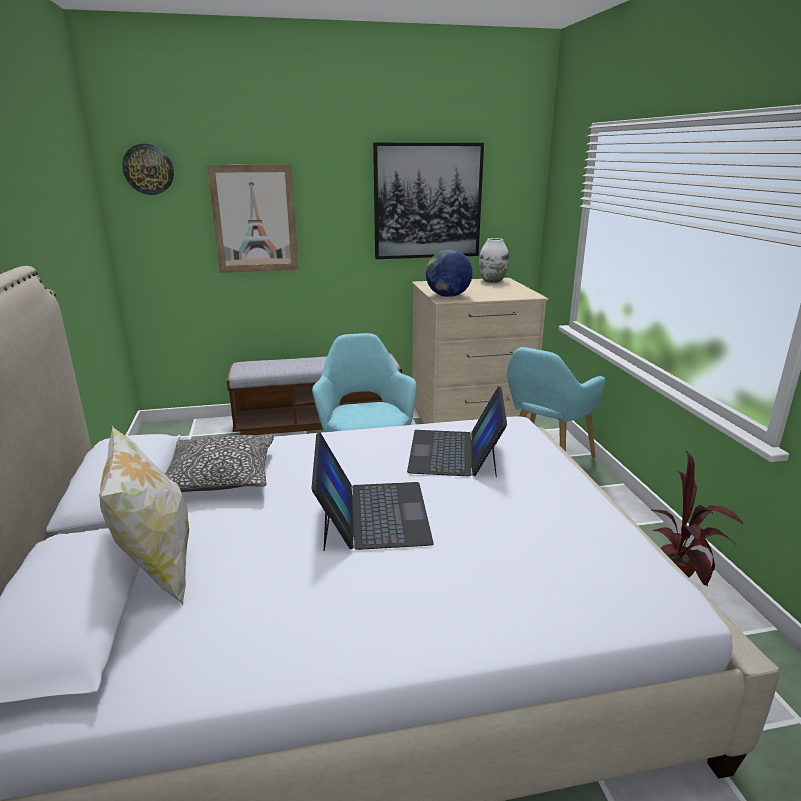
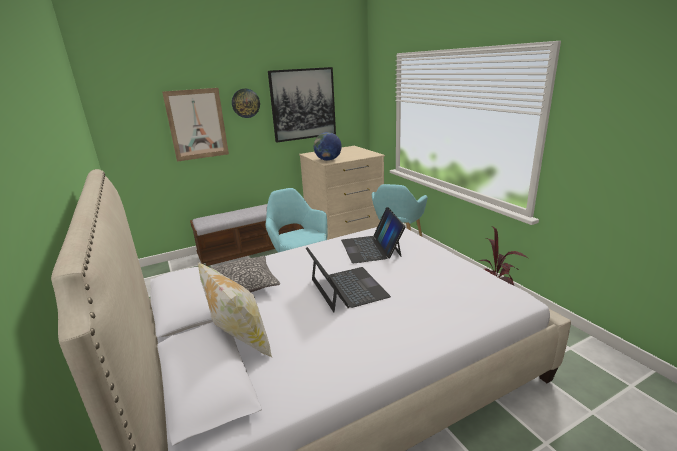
camera: 15 degrees left, 0 degrees up
wall clock [122,144,174,195] -> wall clock moved to [232,88,260,118]
white vase [479,238,509,283] -> none

